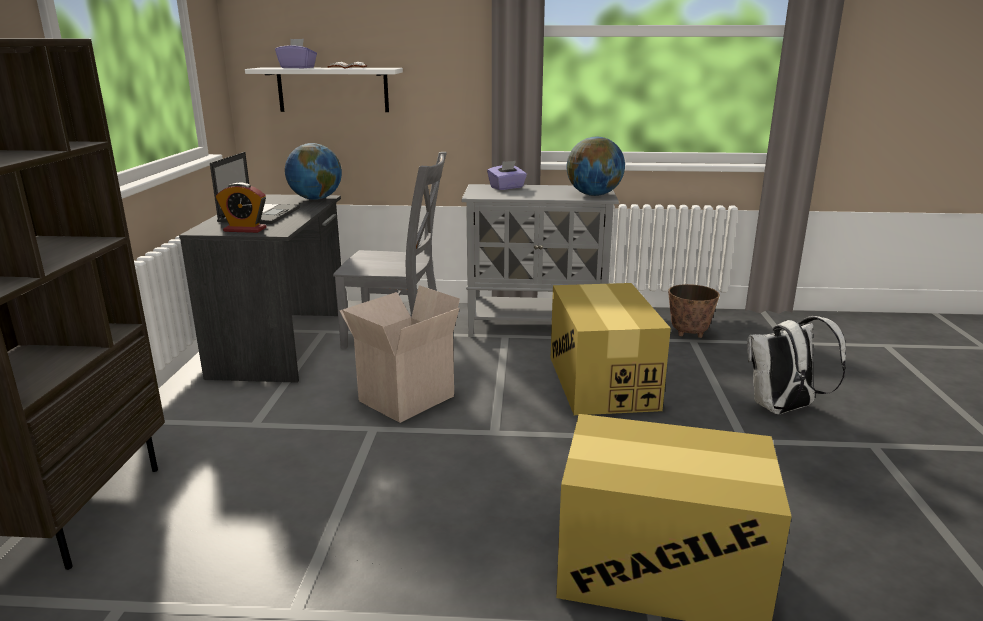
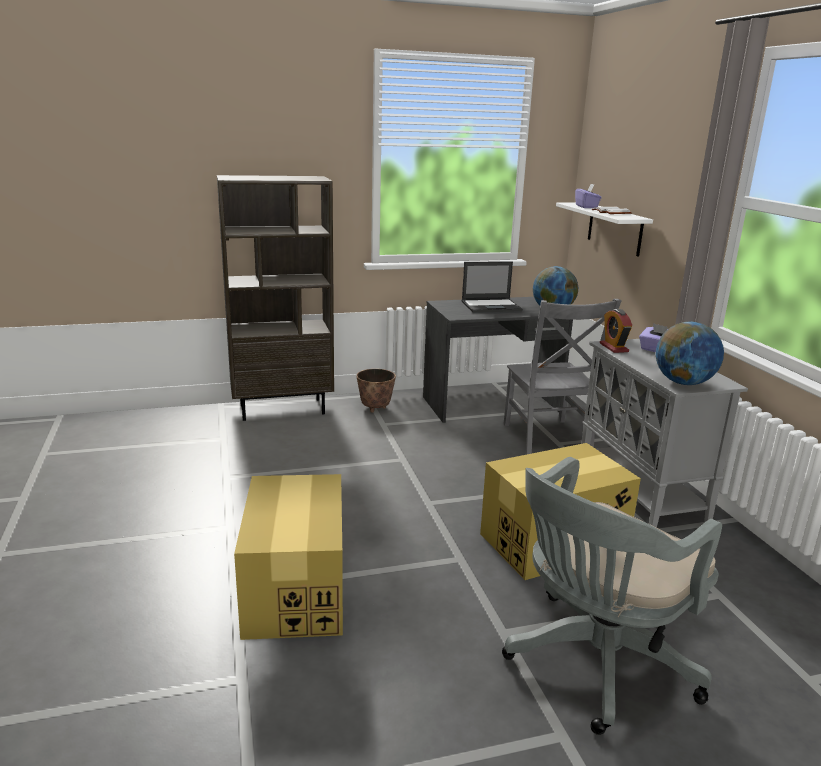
camera: 70 degrees right, 0 degrees up
alarm clock [216,182,266,233] -> alarm clock moved to [600,309,632,353]
cardboard box [339,285,460,423] -> none
planter [668,284,720,338] -> planter moved to [356,369,396,413]
white backpack [747,316,846,414] -> grey office chair [502,457,722,735]

